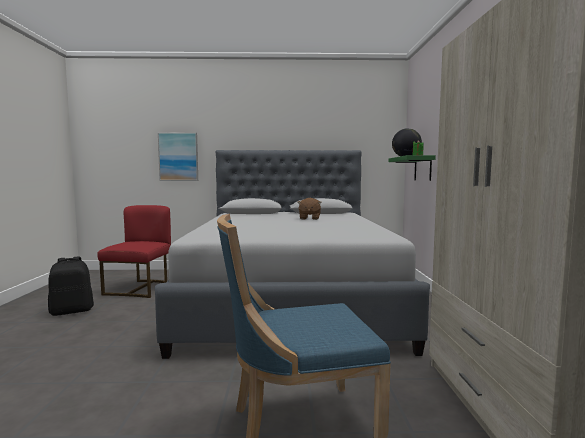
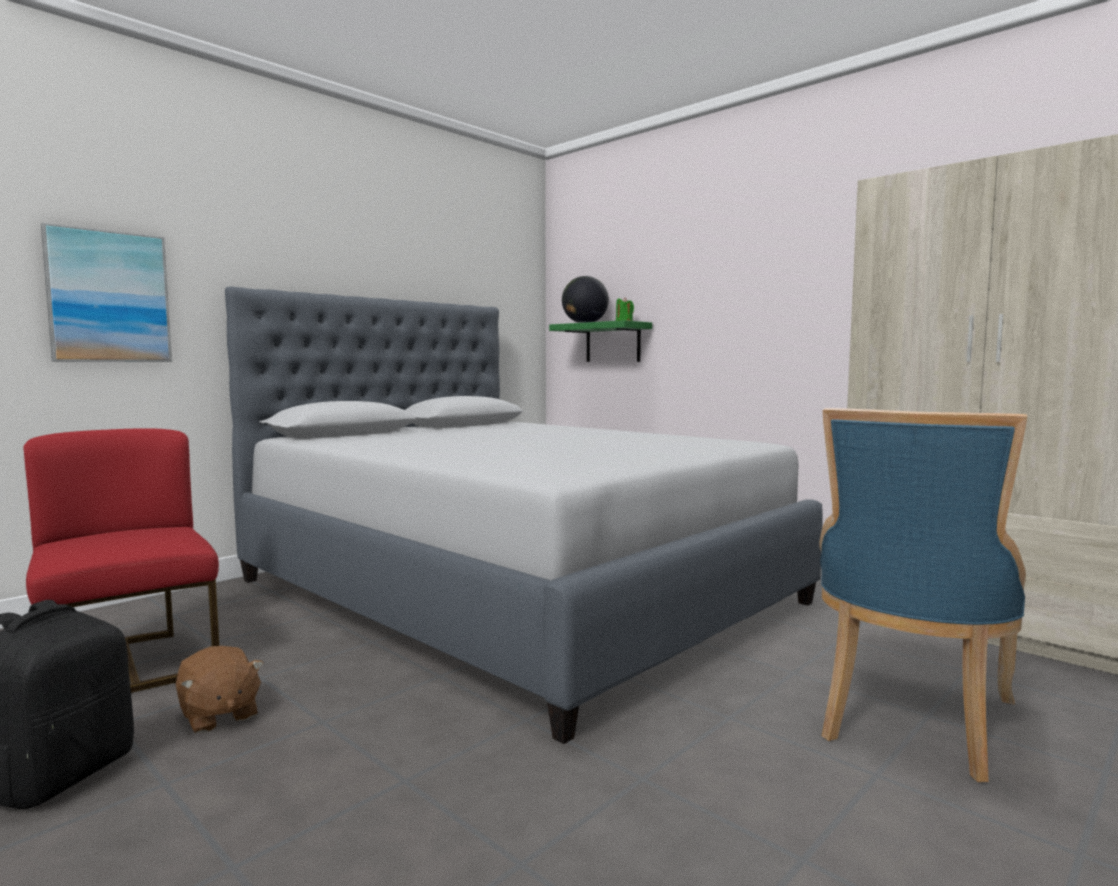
camera: 45 degrees left, 0 degrees up
brown plush toy [297,198,322,220] -> brown plush toy moved to [176,646,264,733]

